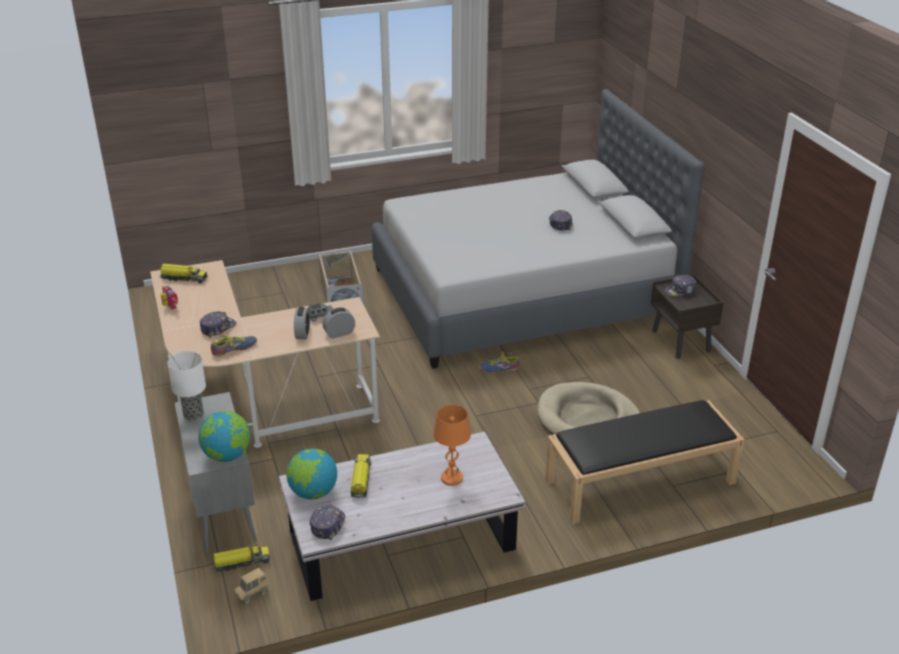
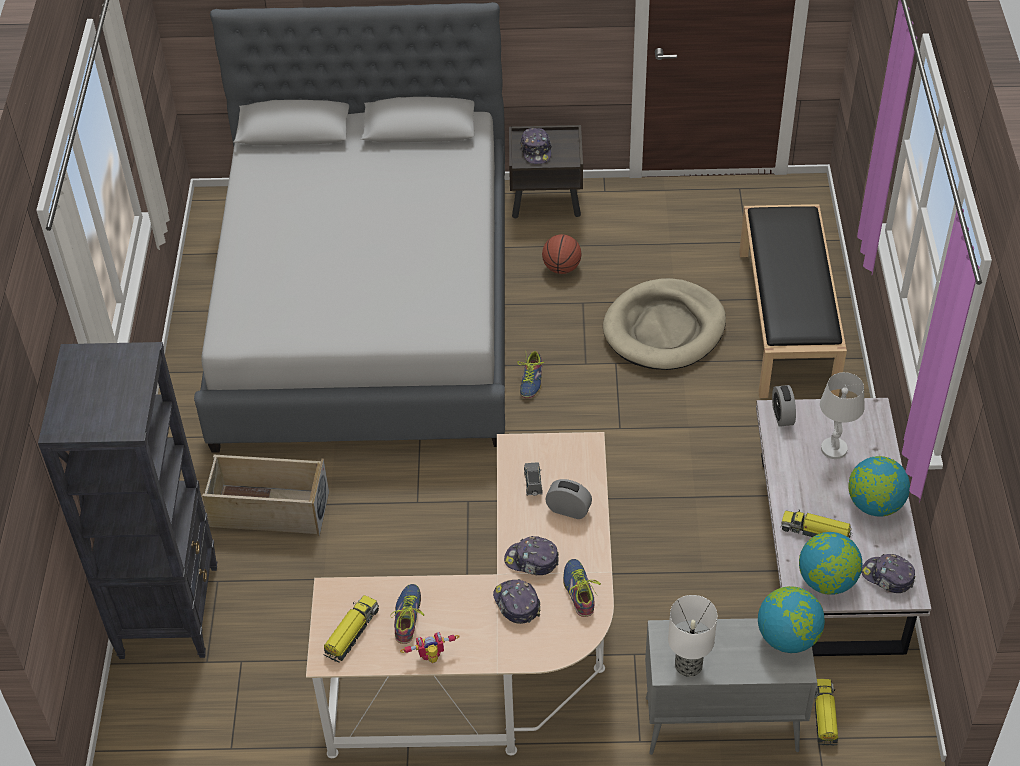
camera: 70 degrees left, 15 degrees up
toy truck [234,568,270,605] -> none
alarm clock [322,307,355,339] -> alarm clock moved to [772,385,796,427]
orange table lamp [433,405,471,486] -> white table lamp [820,372,865,459]
cap [549,210,573,230] -> cap moved to [504,536,559,575]
none -> black bookcase [38,342,217,659]
none -> shoe [391,584,424,644]
none -> basketball [542,234,582,274]
none -> globe [848,456,910,517]

